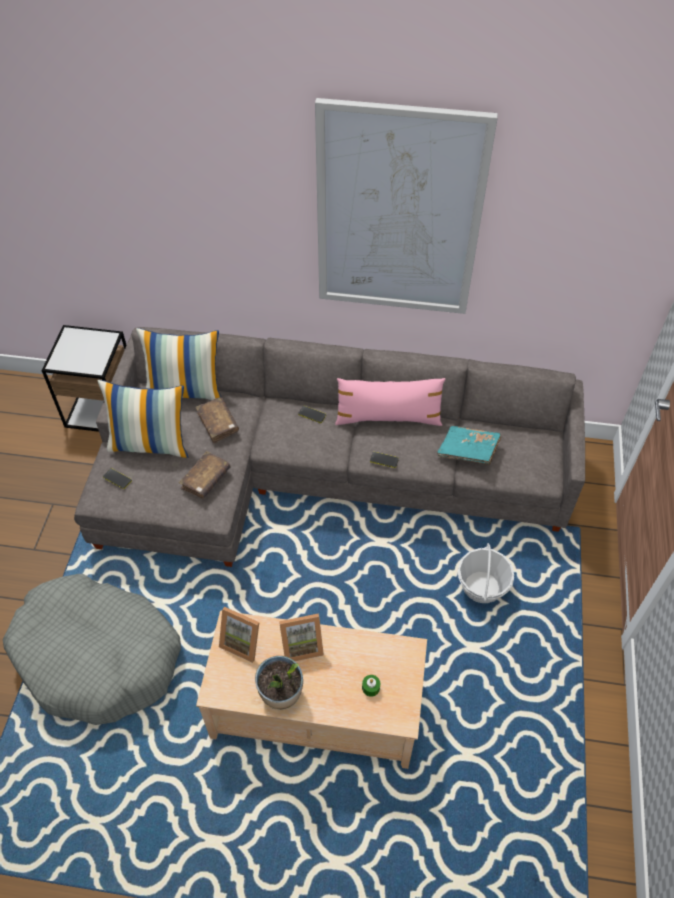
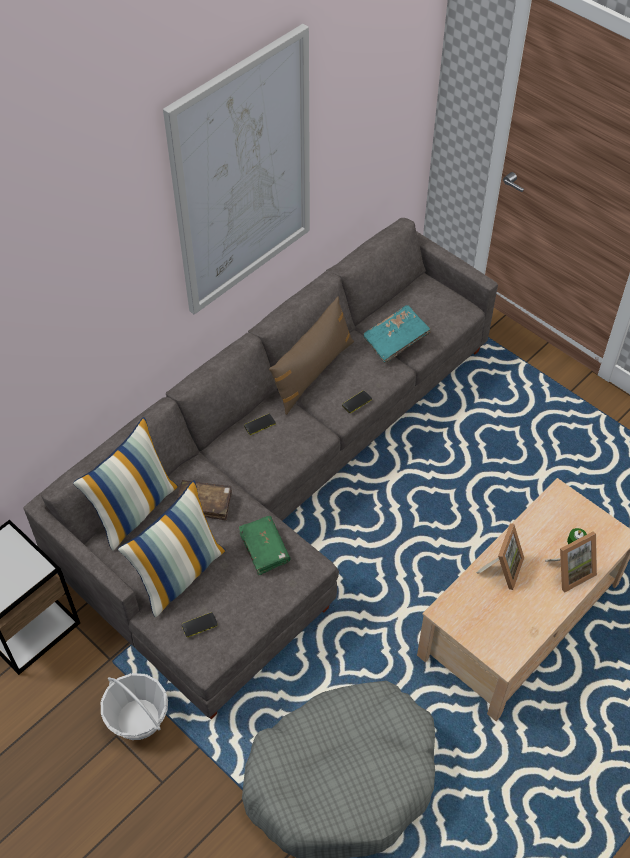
camera: 55 degrees left, 0 degrees up
brown book [179,451,230,499] -> green book [239,516,291,575]
picture frame [219,607,259,663] -> picture frame moved to [545,532,597,592]
potted plant [255,656,303,710] -> none
pink pillow [335,378,446,426] -> brown pillow [269,296,354,415]
basket [458,543,514,603] -> basket moved to [101,673,168,740]

